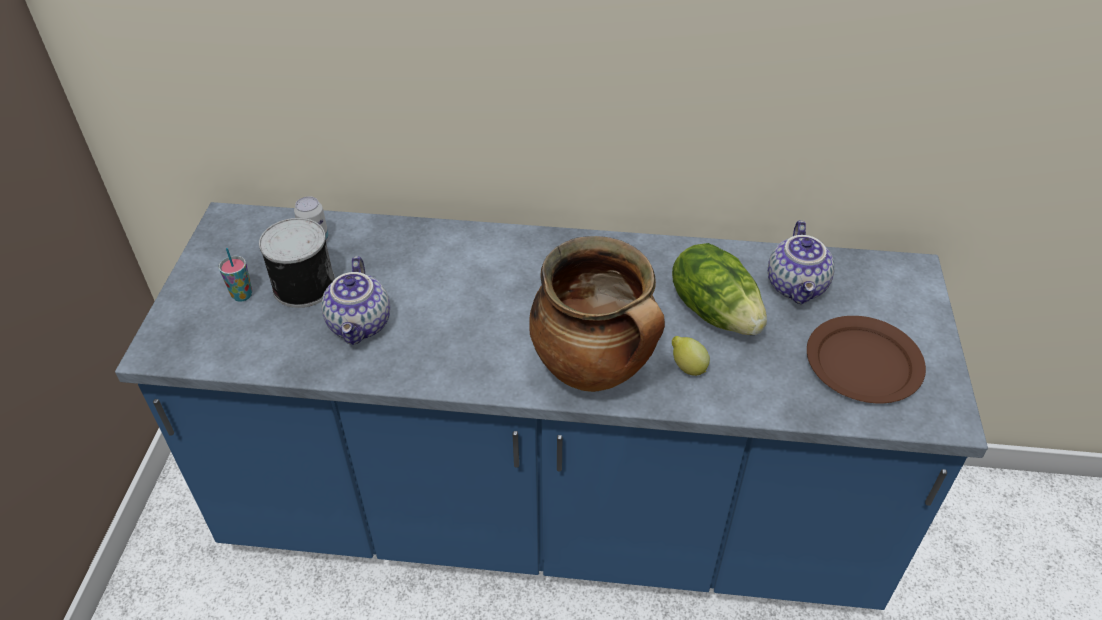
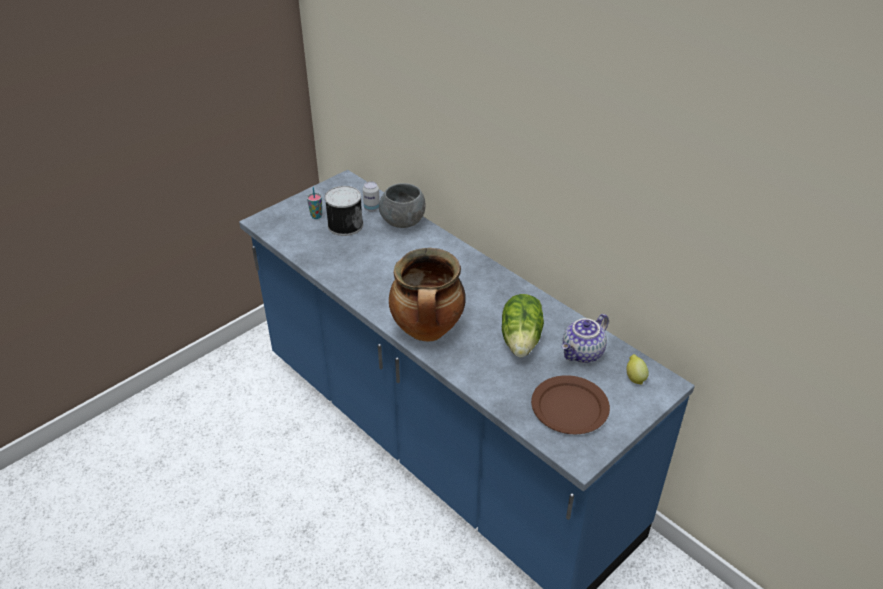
camera: 40 degrees right, 5 degrees down
teapot [321,256,390,345] -> none
lemon [672,336,710,376] -> lemon moved to [626,354,649,385]
none -> grey bowl [379,183,426,228]

